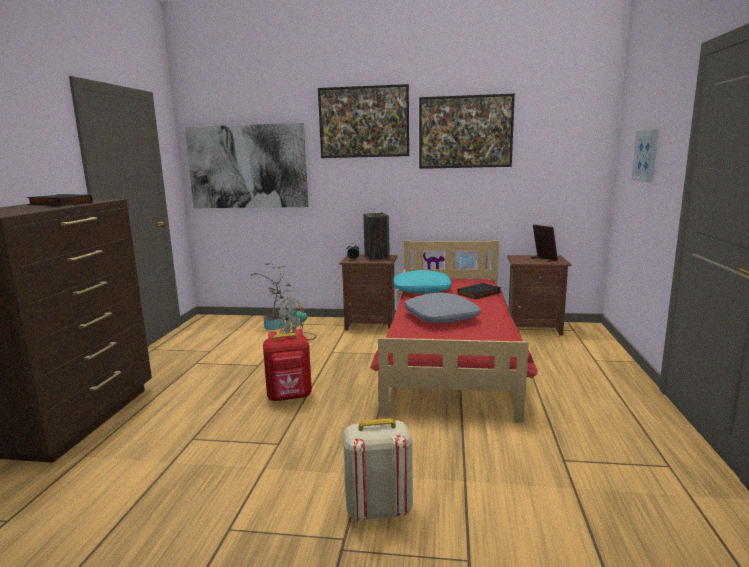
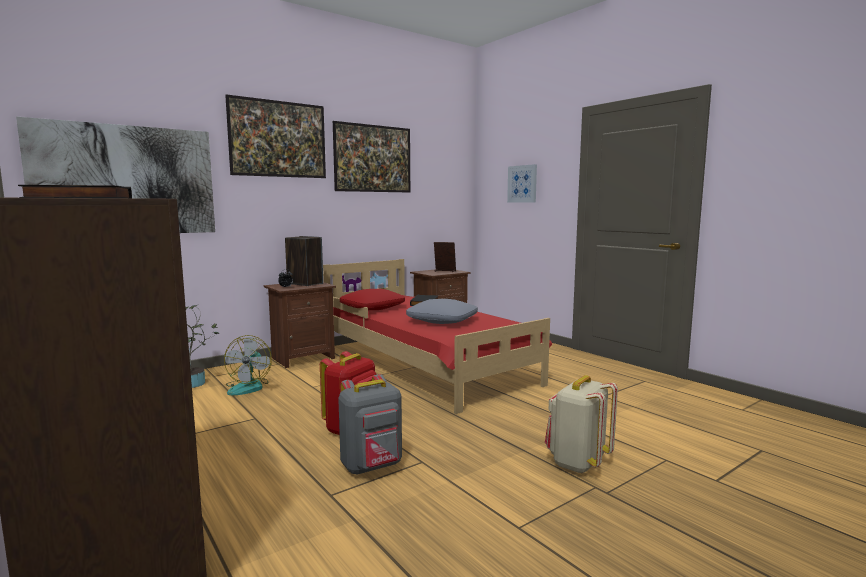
camera: 45 degrees left, 5 degrees down
turquoise pillow [393,270,452,294] -> red pillow [340,289,405,310]
none -> grey backpack [338,374,402,475]

